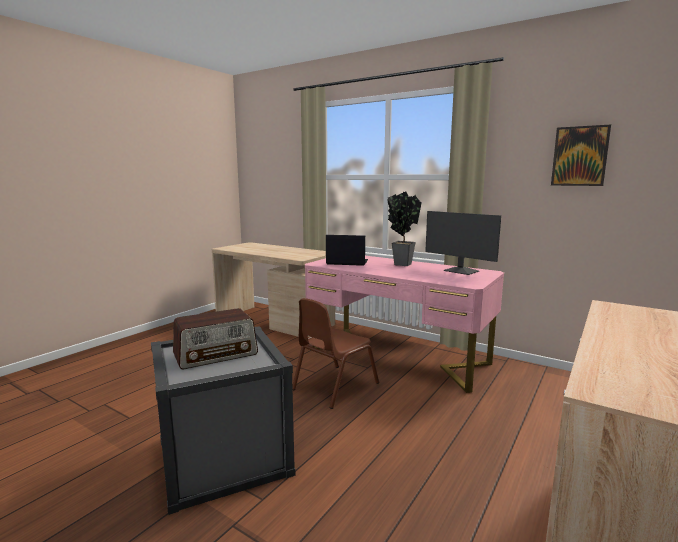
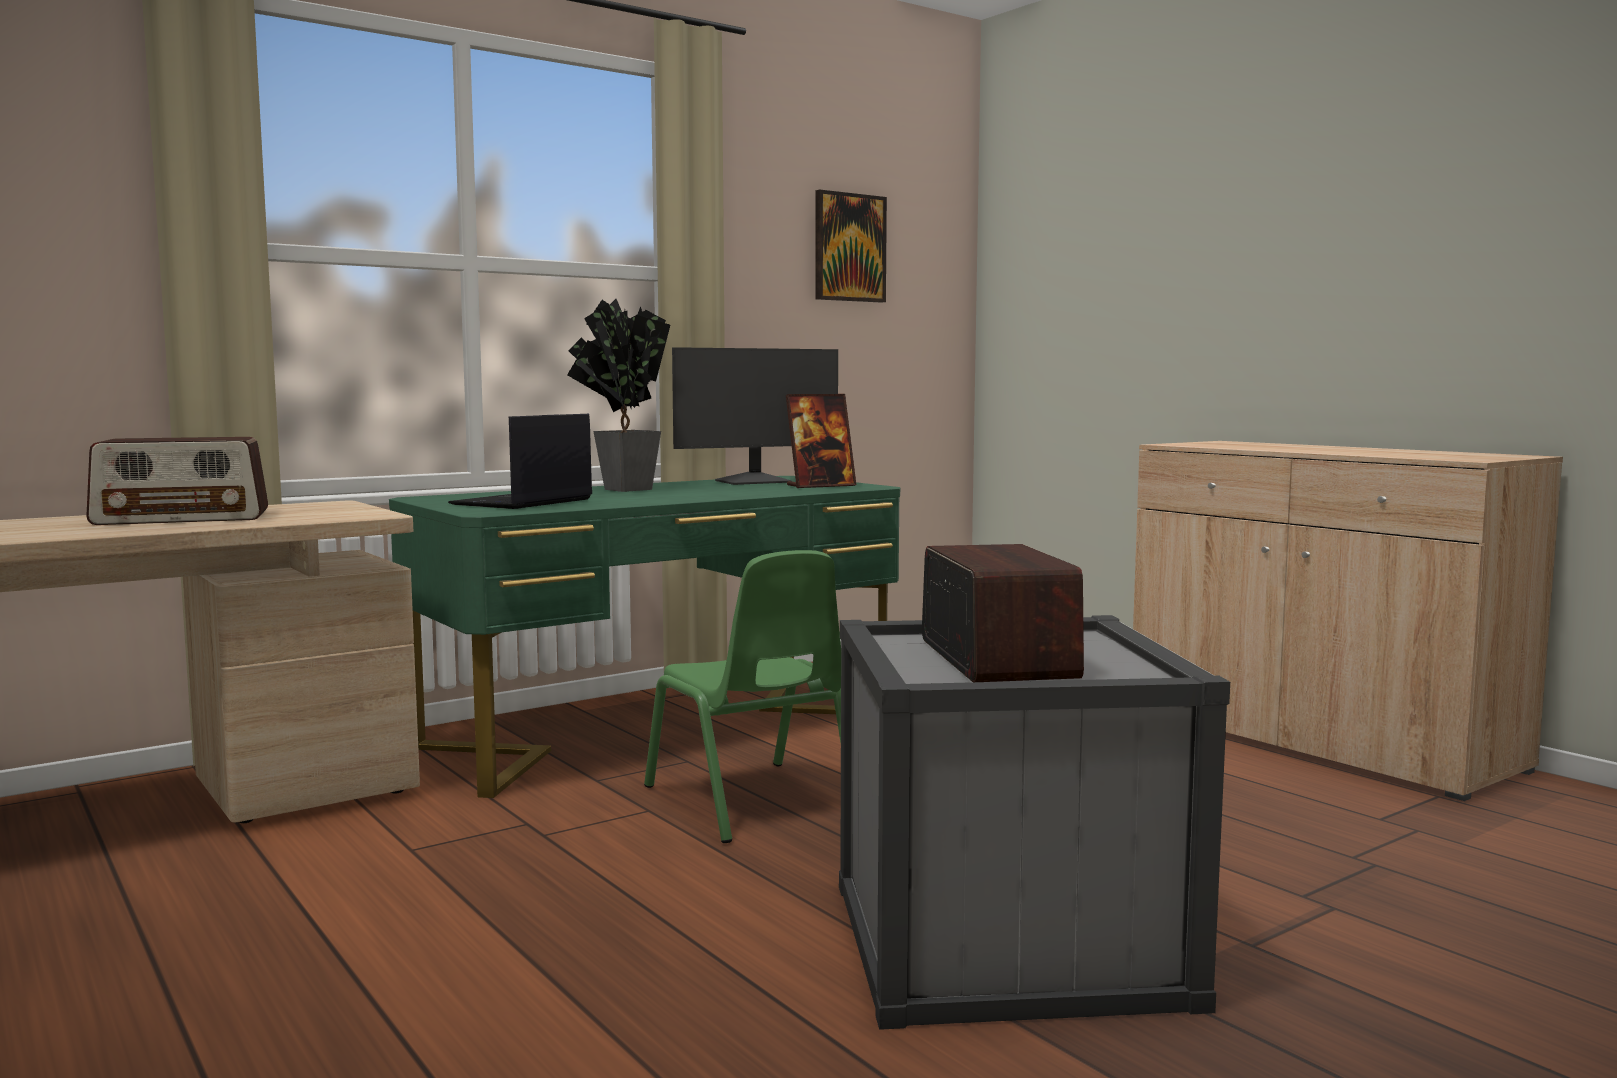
camera: 70 degrees left, 5 degrees down
brown chair [292,298,379,409] -> green chair [644,550,841,843]
pink desk [305,256,504,393] -> green desk [389,476,900,798]
none -> radio [86,437,268,525]
none -> picture frame [786,394,856,488]

